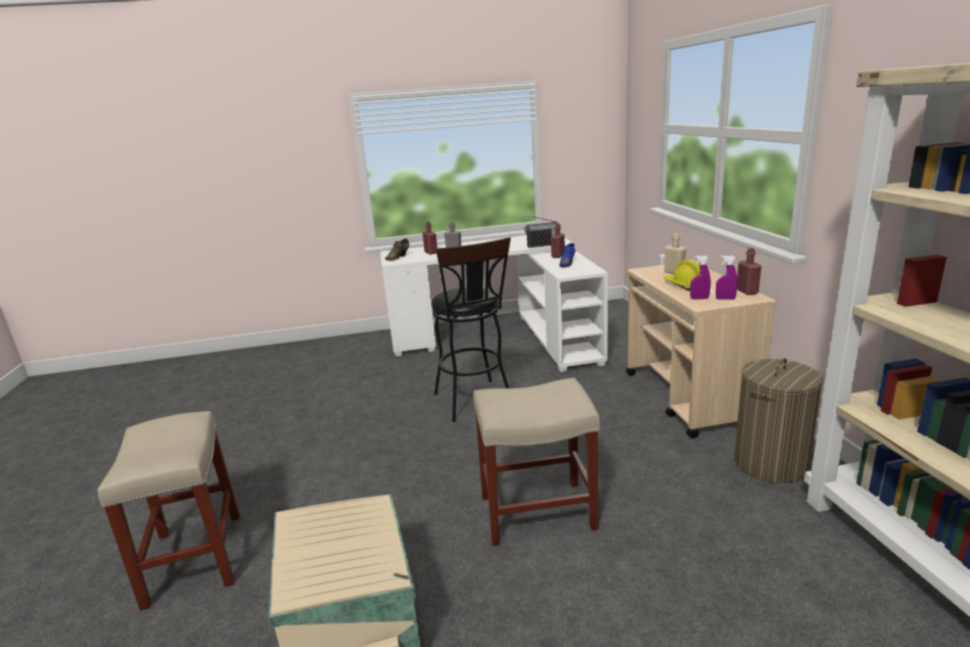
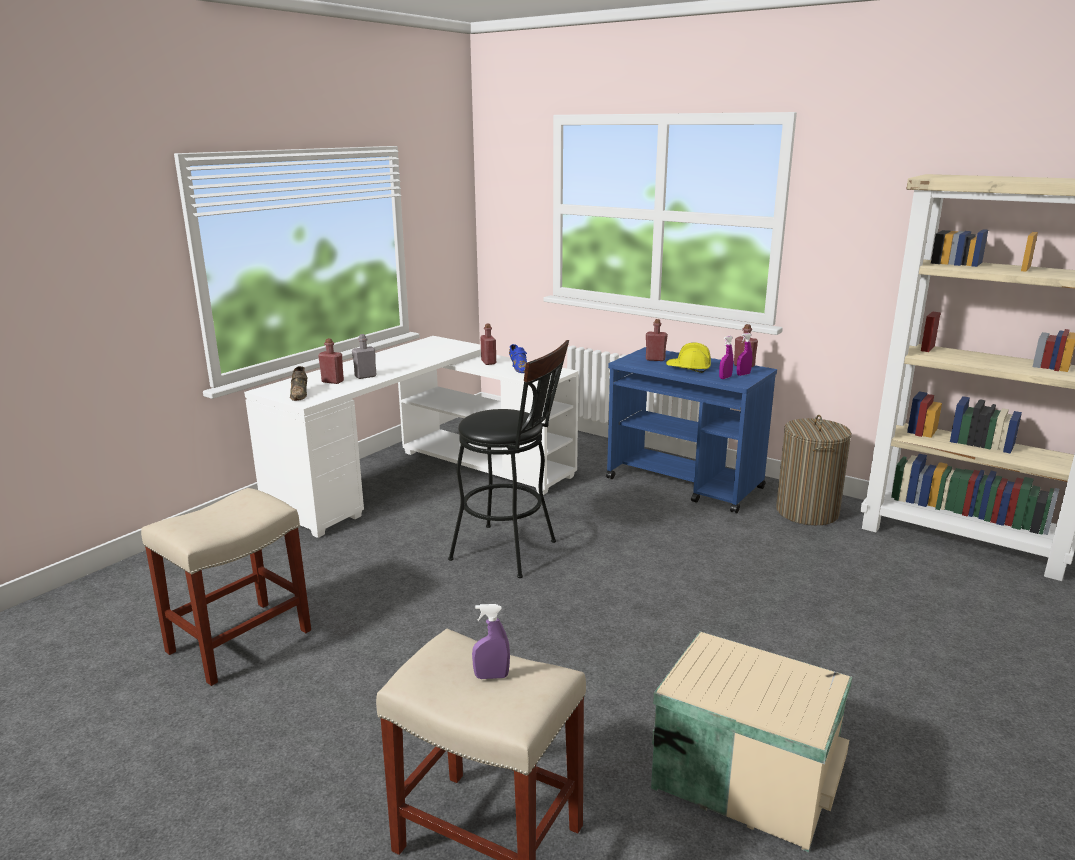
camera: 45 degrees left, 0 degrees up
beige stool [473,378,600,546] -> beige stool moved to [141,488,311,686]
radio [524,216,561,248] -> none
beige cart [626,265,776,438] -> blue cart [606,347,777,514]
beige bottle [664,233,686,274] -> red bottle [646,319,668,361]
none -> purple spray bottle [472,604,510,679]

